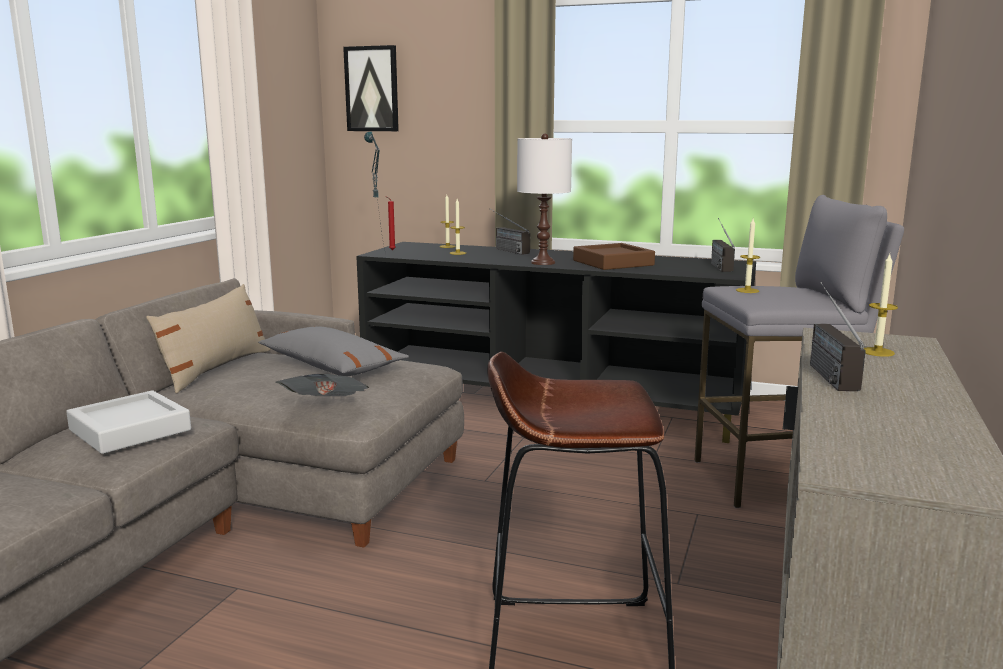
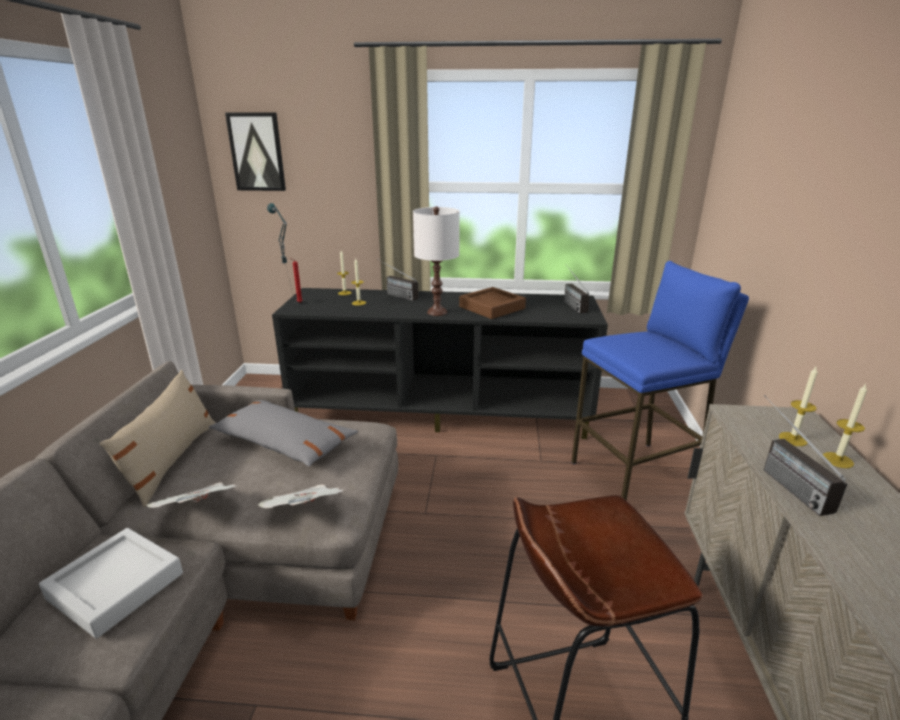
camera: 15 degrees left, 10 degrees up
grey stool [694,195,904,508] -> blue stool [571,261,749,501]
candle [736,219,760,293] -> candle moved to [823,384,867,468]
none -> newspaper [146,482,240,508]

